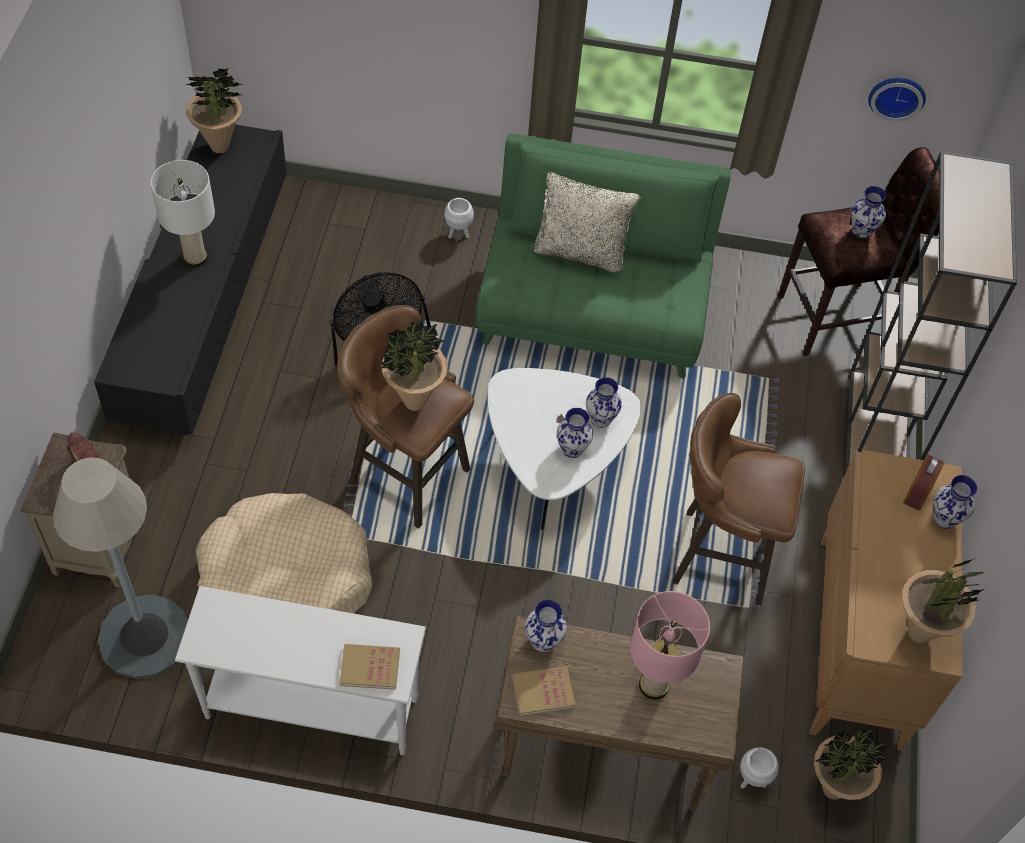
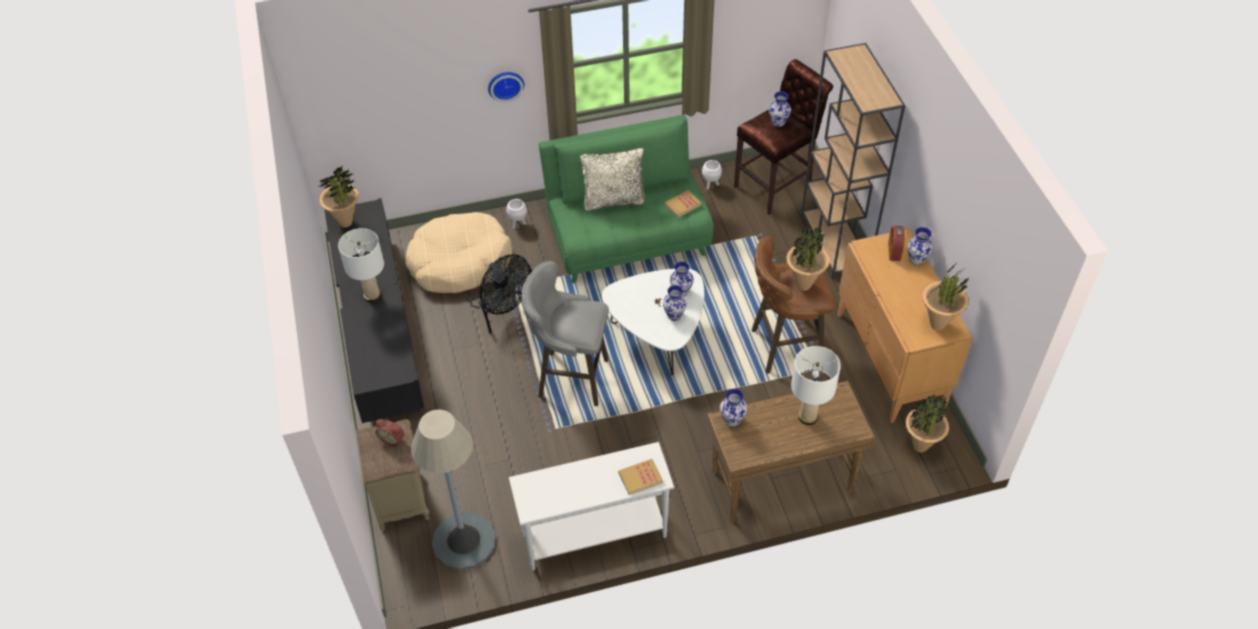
camera: 20 degrees left, 5 degrees down
beige dog bed [196,493,372,614] -> beige dog bed moved to [405,212,513,293]
brown stool [337,305,474,529] -> grey stool [521,261,609,406]
potted plant [380,319,448,411] -> potted plant moved to [787,225,830,291]
book [512,666,576,716] -> book moved to [664,190,702,218]
pink table lamp [630,591,710,700] -> white table lamp [791,346,841,425]
white planter [740,747,779,789] -> white planter moved to [702,160,722,190]
wall clock [868,78,926,122] -> wall clock moved to [488,72,524,102]

